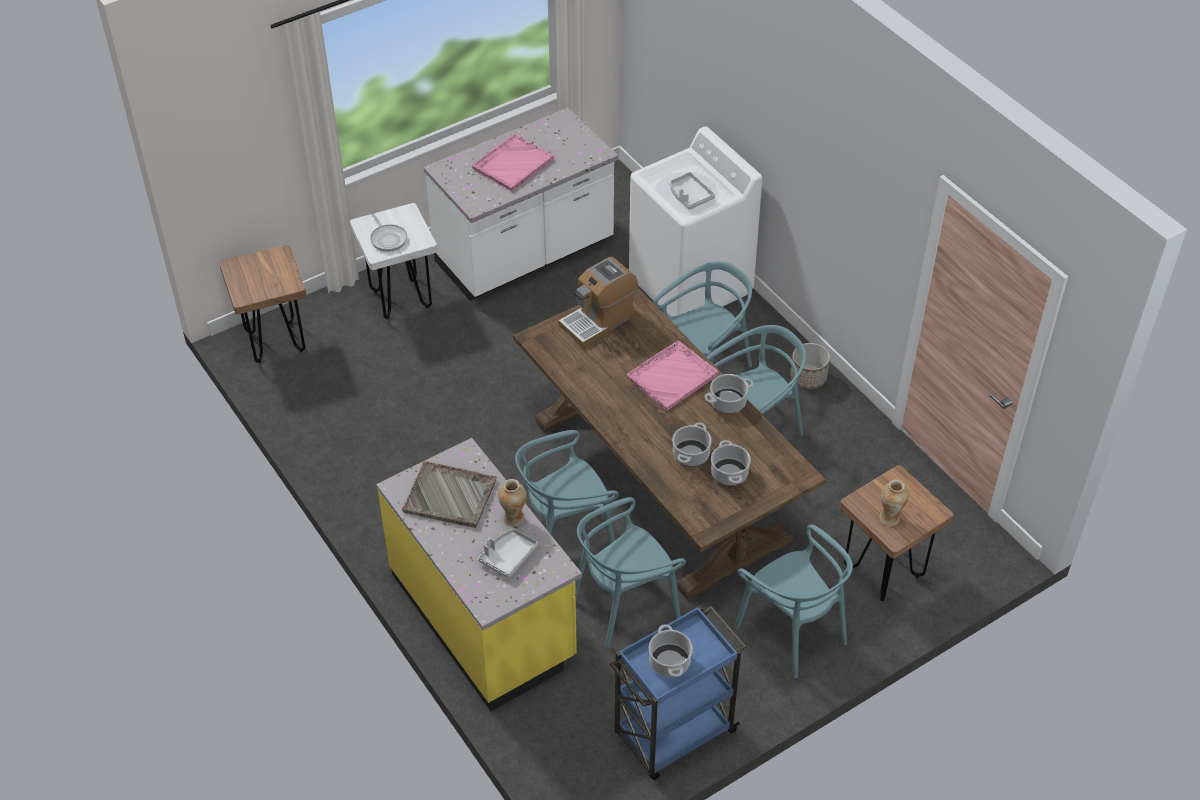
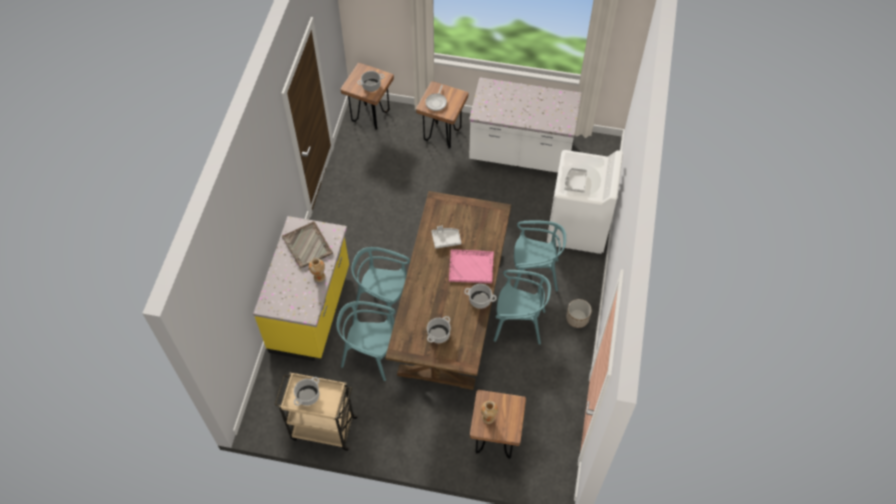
camera: 45 degrees right, 10 degrees up
white stool [350,203,437,320] -> brown stool [416,81,468,148]
pink tray [472,134,554,191] -> none
grey tray [478,528,538,578] -> grey tray moved to [432,226,461,249]
coffee machine [558,257,638,347] -> none
blue cart [610,605,746,780] -> beige cart [274,372,359,451]
cooking pot [672,422,712,466] -> cooking pot moved to [357,71,384,92]
turquoise chair [734,524,853,679] -> none

